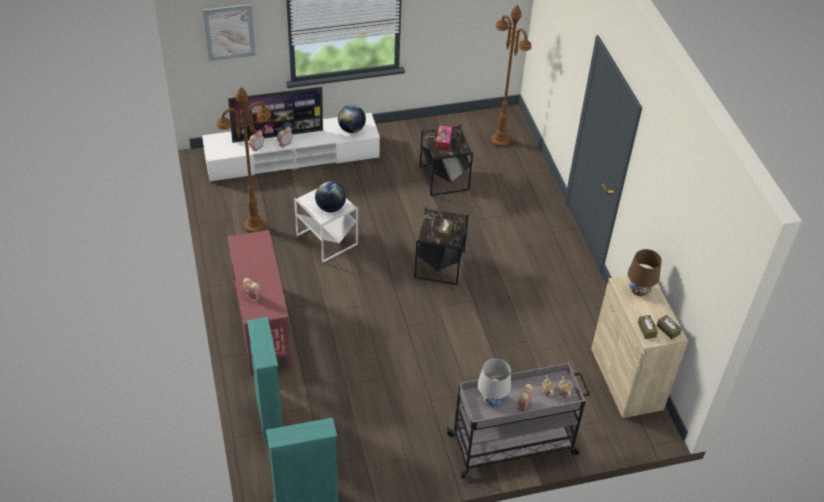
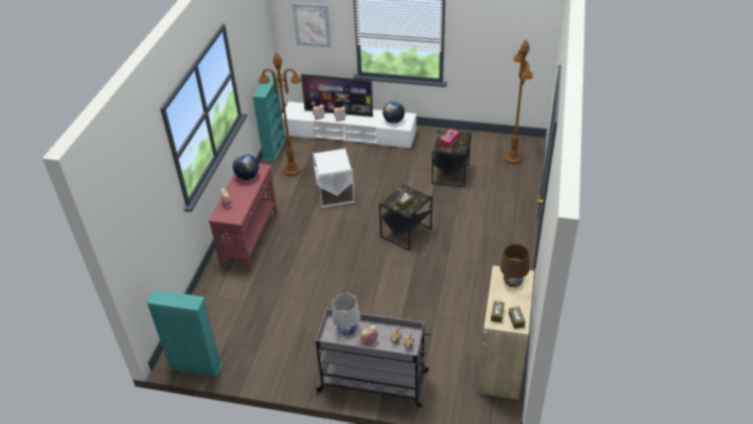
camera: 30 degrees right, 5 degrees down
turquoise bookcase [247,317,283,441] -> turquoise bookcase moved to [252,75,286,161]
globe [315,181,346,212] -> globe moved to [233,154,259,180]

